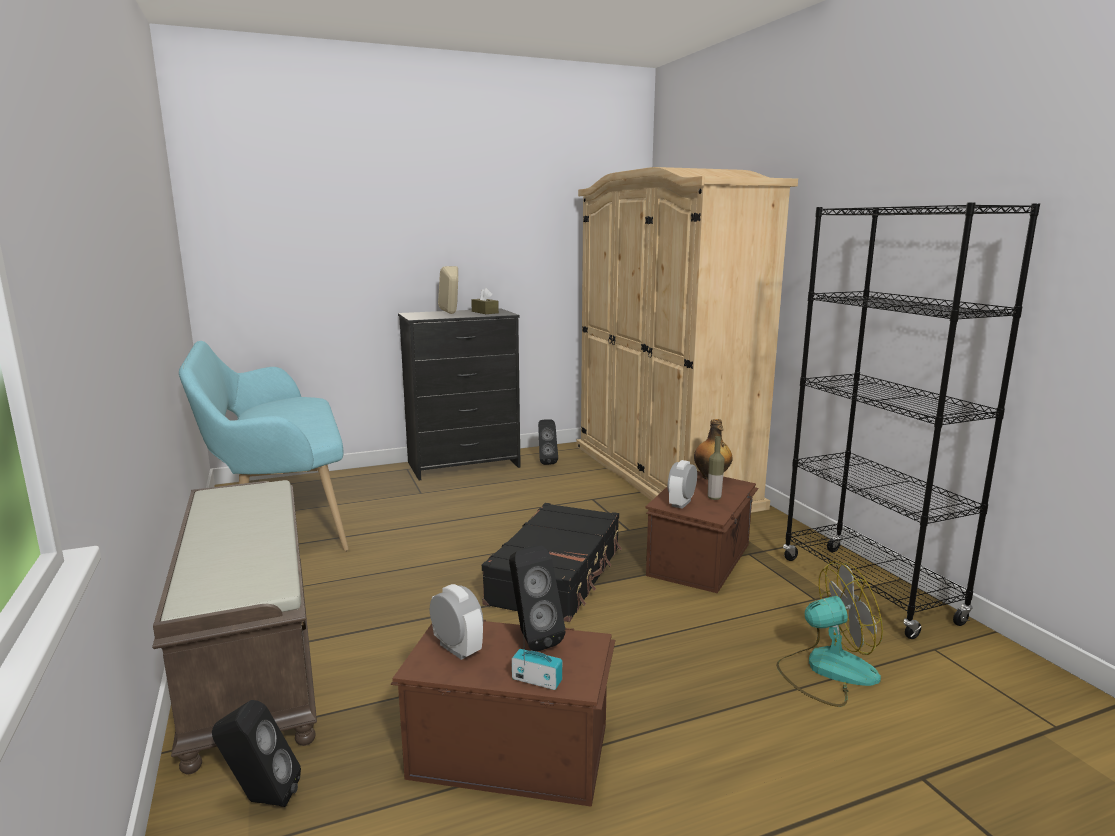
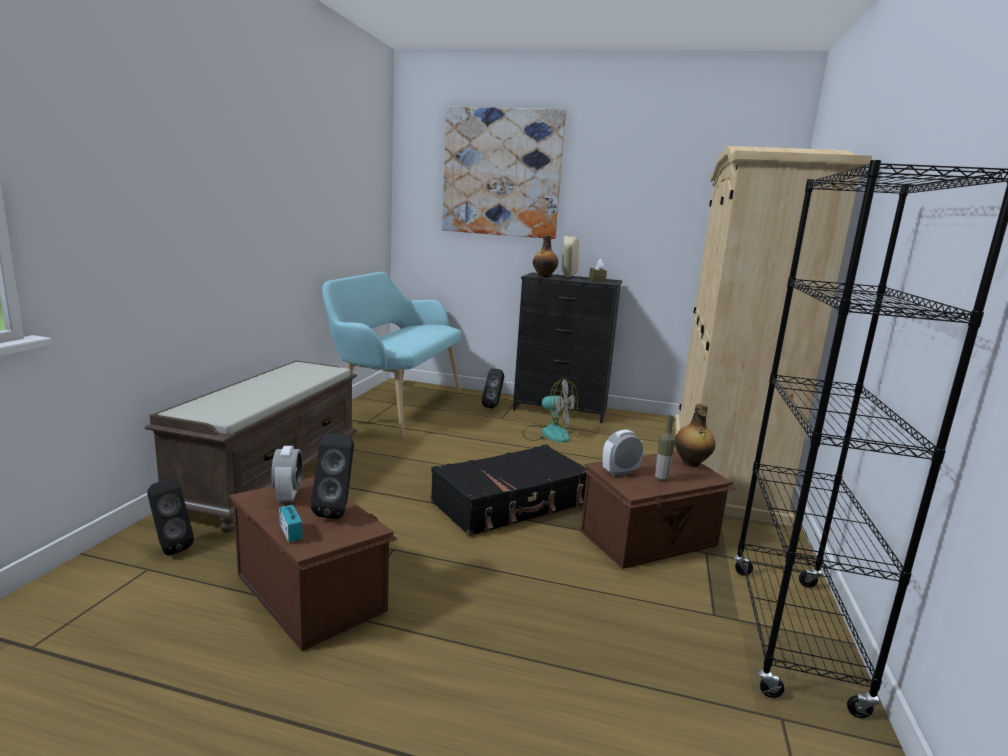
camera: 35 degrees right, 0 degrees up
black speaker [538,419,558,465] -> black speaker moved to [482,368,504,409]
fan [776,560,883,707] -> fan moved to [522,378,578,443]
none -> picture [442,106,566,239]
none -> bottle [533,235,558,278]

